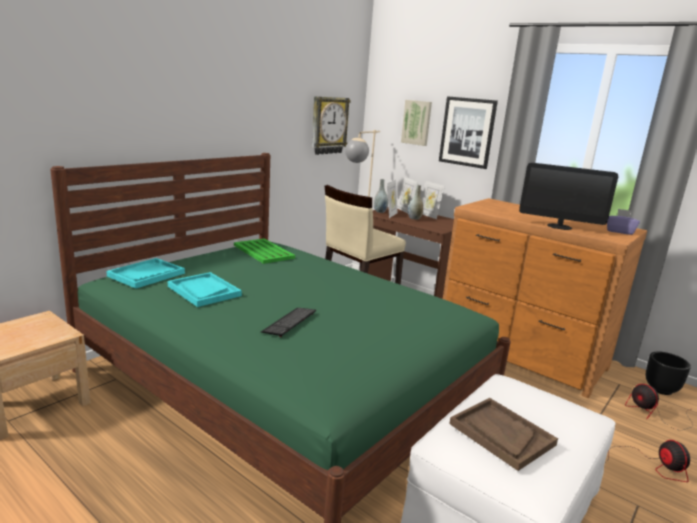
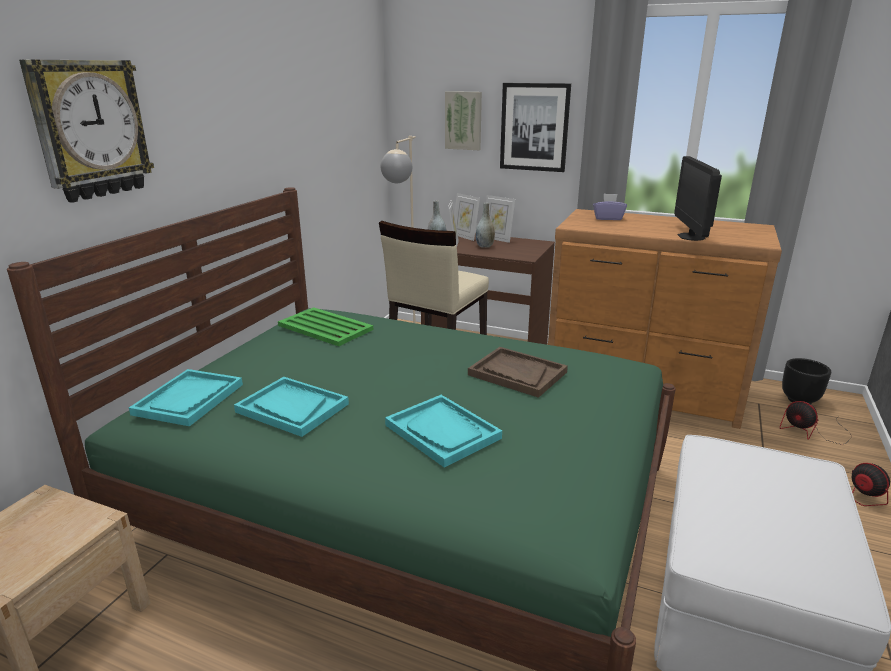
camera: 15 degrees left, 5 degrees up
keyboard [261,308,316,337] -> turquoise tray [385,395,502,468]
wall clock [312,96,351,155] -> wall clock moved to [19,59,154,203]
brown tray [449,398,558,471] -> brown tray moved to [468,347,568,398]
monitor [519,163,618,230] -> monitor turned 90 degrees clockwise [674,156,722,241]
purple tissue box [607,209,640,235] -> purple tissue box moved to [593,194,627,220]

